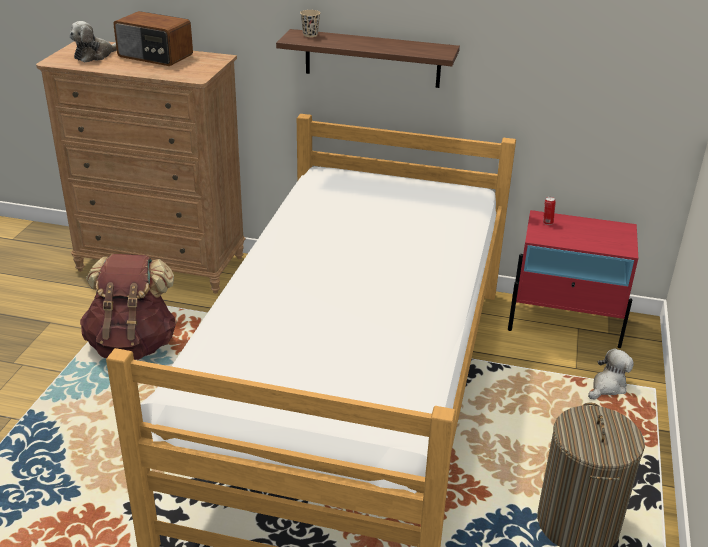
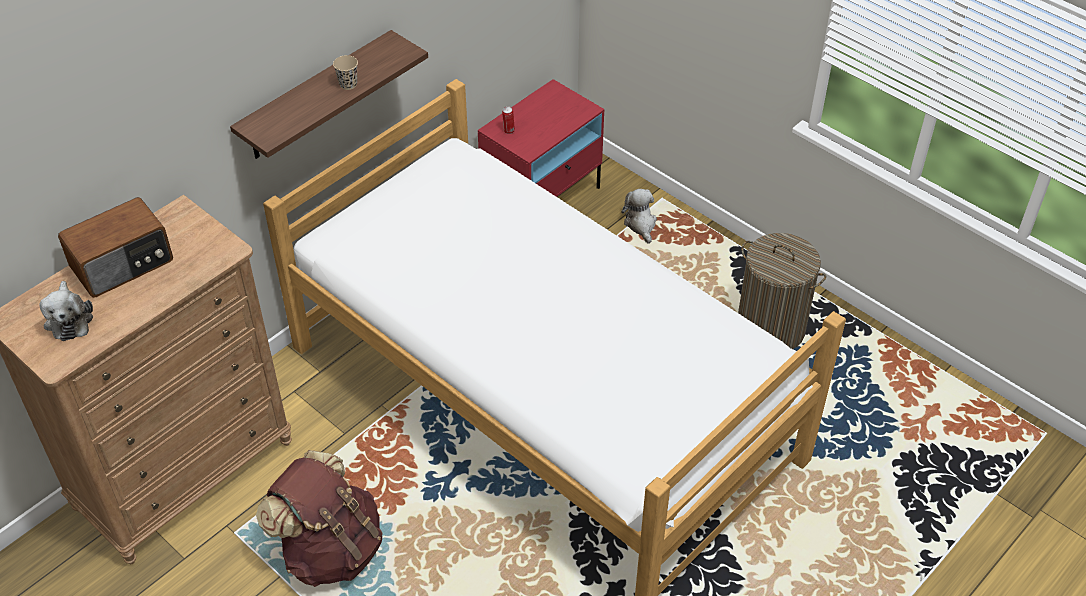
camera: 60 degrees left, 15 degrees up
beige cup [300,10,320,37] -> beige cup moved to [333,55,358,90]

